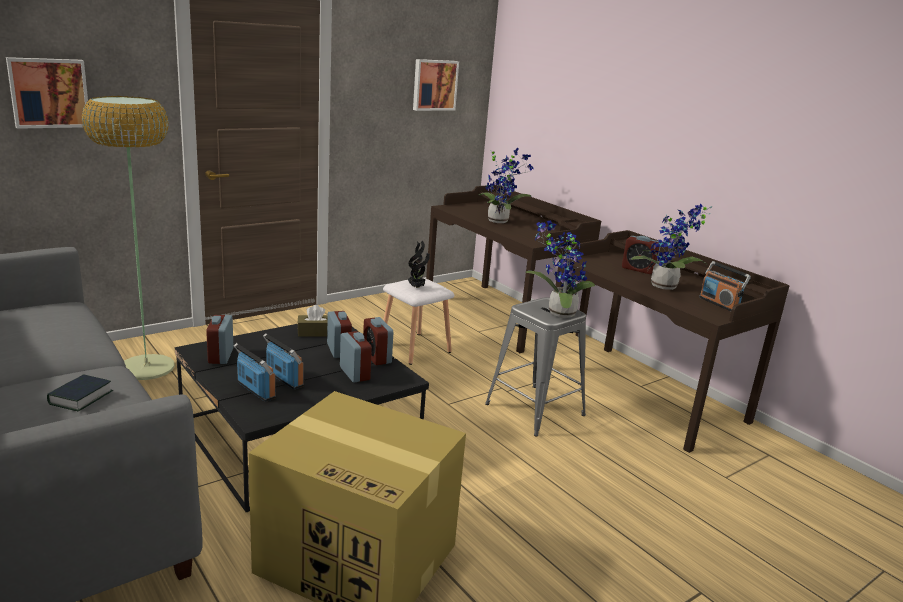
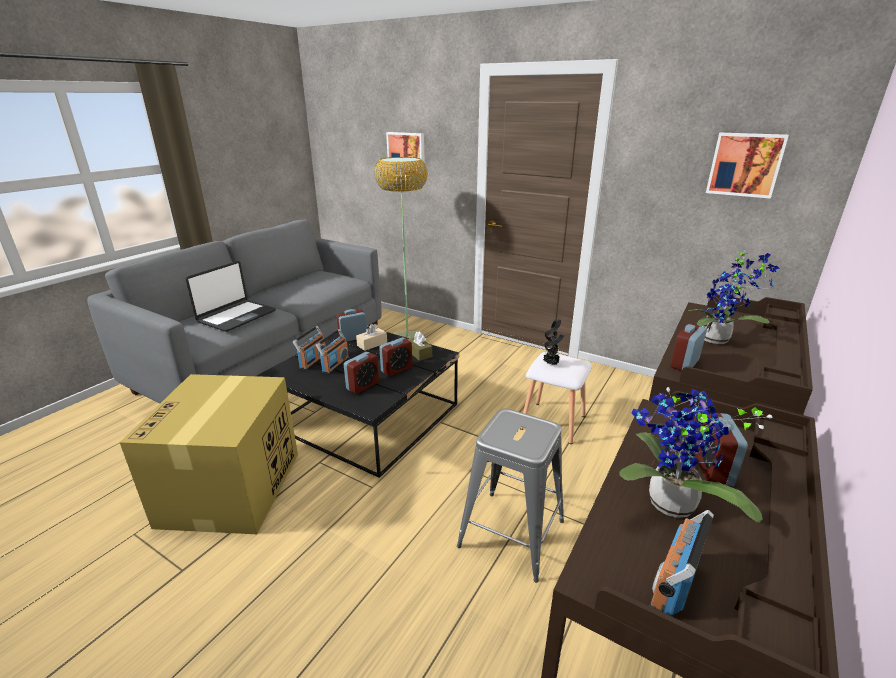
camera: 70 degrees right, 5 degrees up
book [47,374,113,411] -> laptop [185,261,276,332]
alarm clock [363,317,393,365] -> alarm clock moved to [670,324,707,371]
potted plant [525,220,595,318] -> none
none -> beige tissue box [356,324,387,351]

